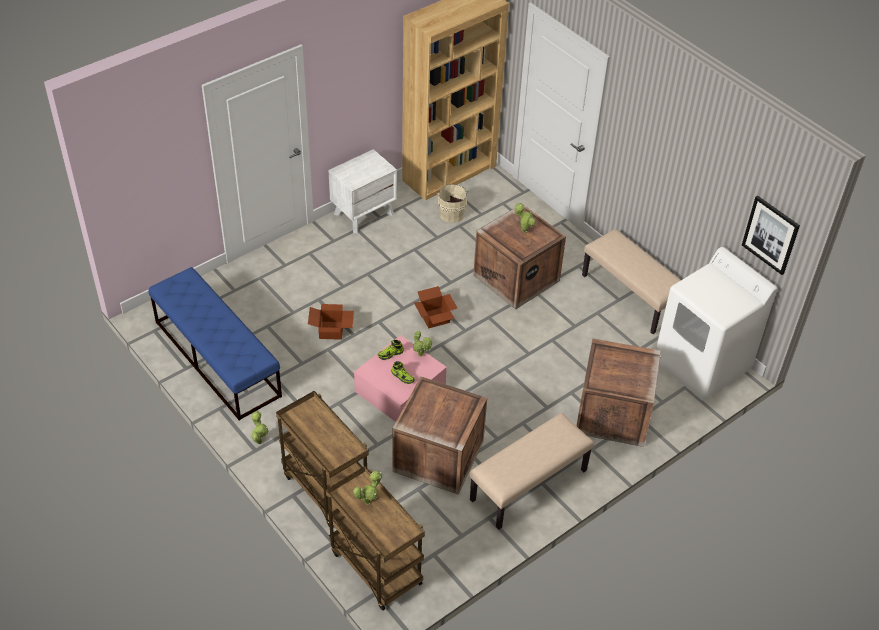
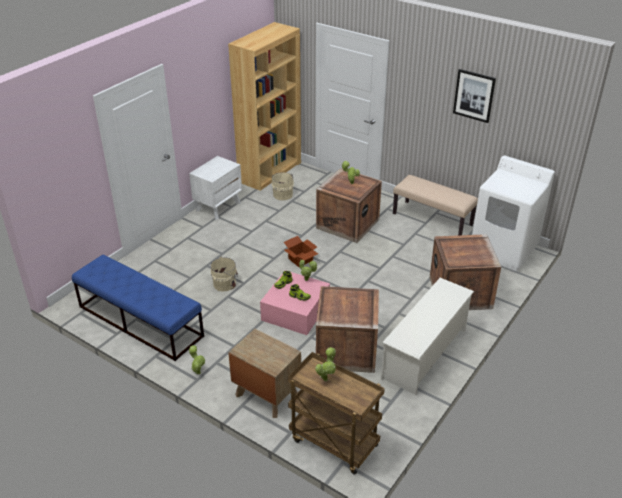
camera: 15 degrees left, 10 degrees down
brown cart [276,391,369,527] -> brown nightstand [228,329,301,418]
cardboard box [308,304,354,340] -> beige bucket [211,257,238,292]
beige bench [469,413,594,530] -> white shoe rack [381,278,474,395]
picture [742,195,800,275] -> picture moved to [453,69,496,123]

